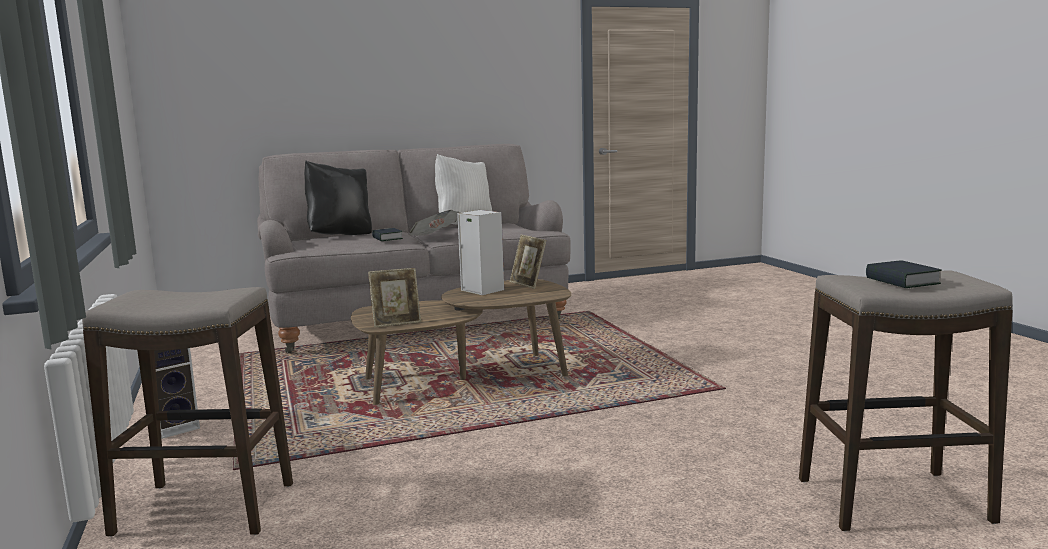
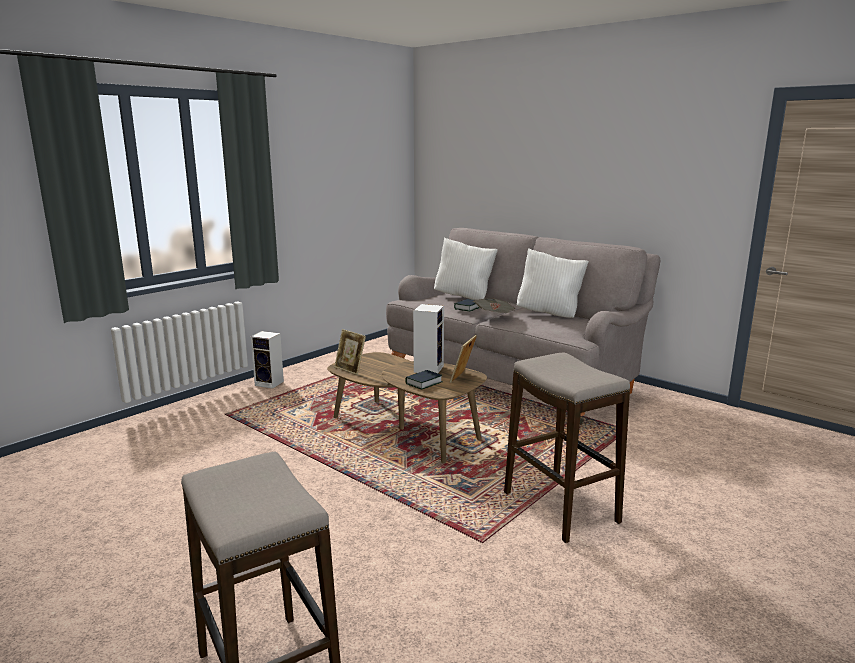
camera: 60 degrees right, 5 degrees up
stool [82,287,293,537] -> stool moved to [504,353,630,543]
black pillow [304,161,372,235] -> white pillow [434,237,498,300]
book [866,260,942,288] -> book moved to [405,370,443,389]

